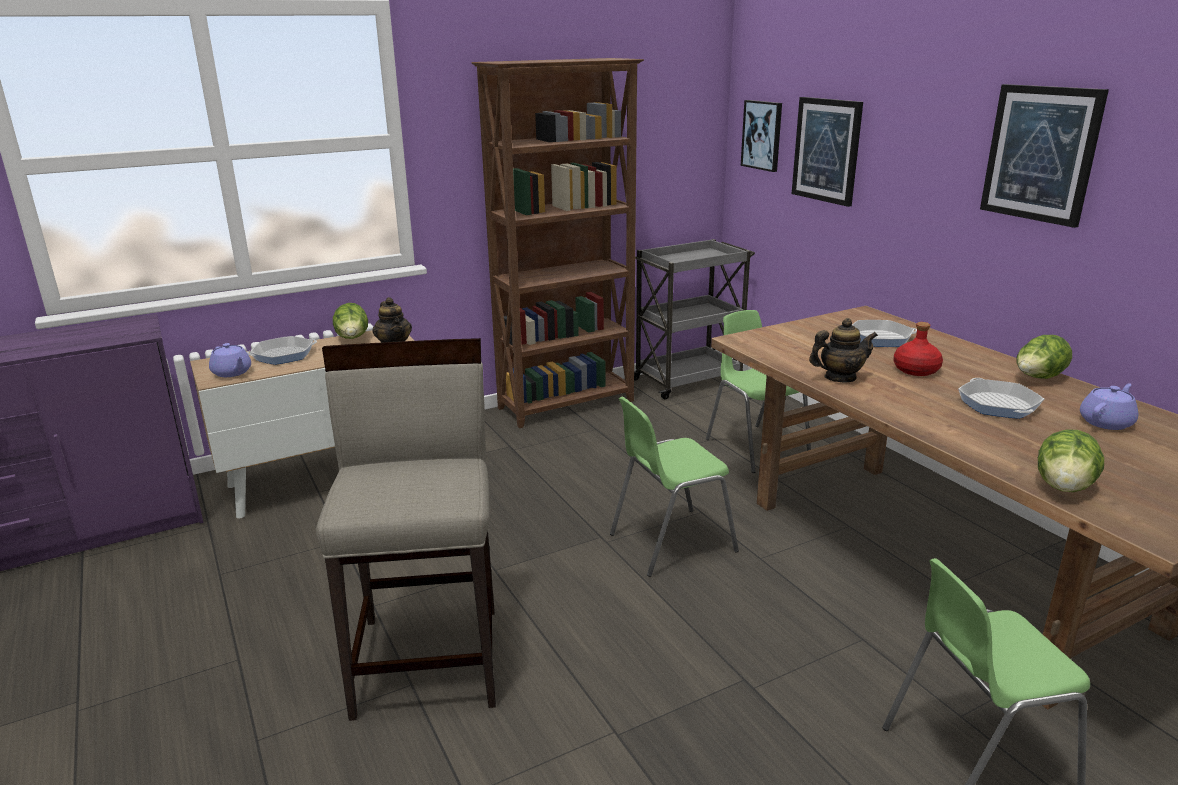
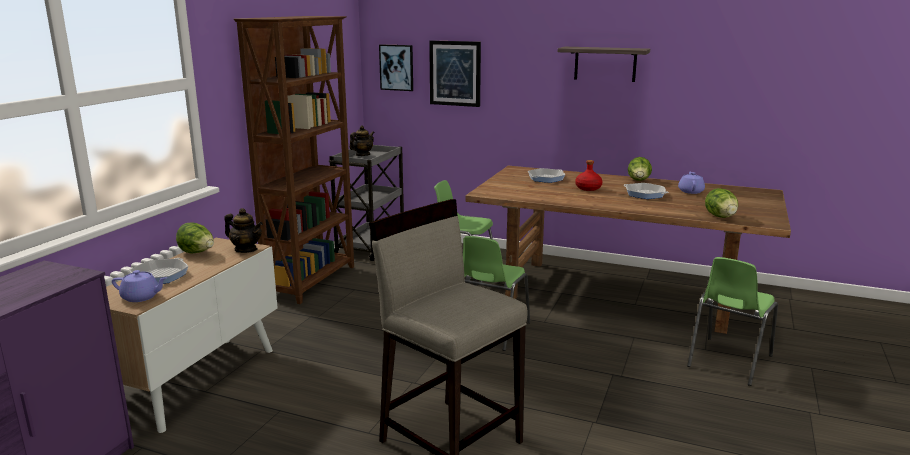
camera: 40 degrees left, 5 degrees down
teapot [809,318,878,383] -> teapot moved to [350,126,375,156]
picture [980,84,1109,228] -> shelf [558,47,650,82]

